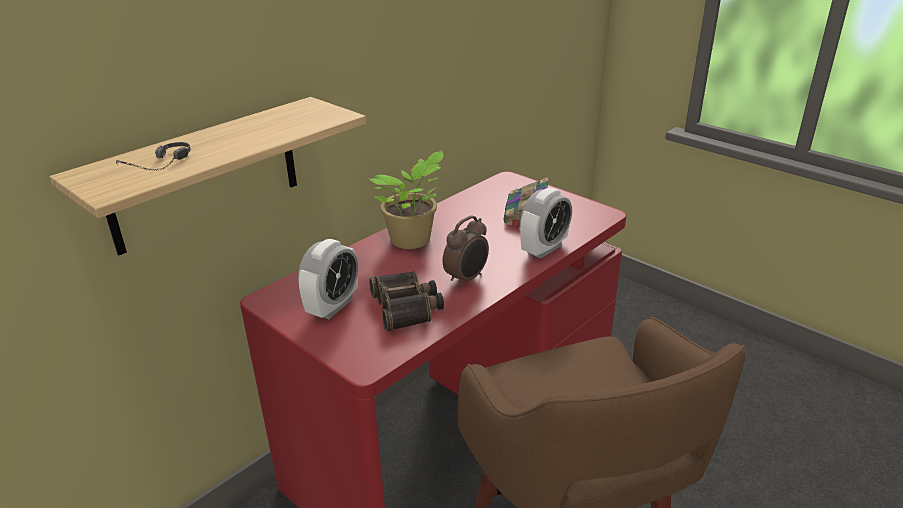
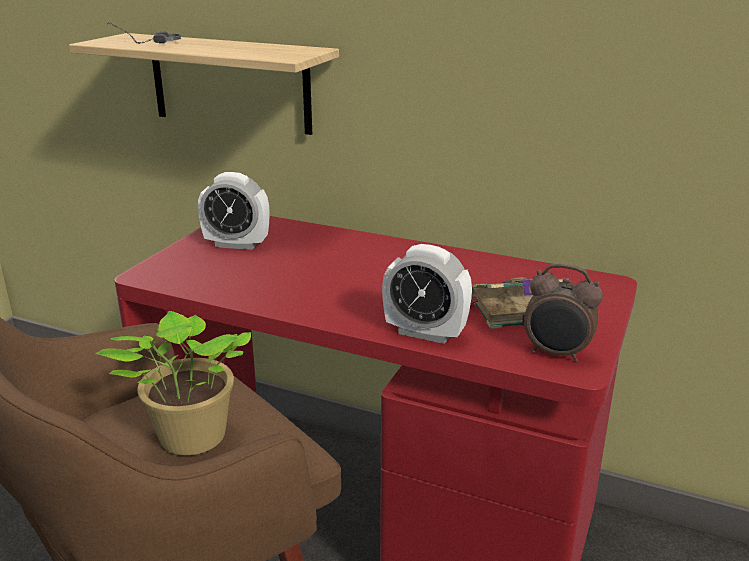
camera: 70 degrees right, 5 degrees down
potted plant [369,150,443,249] -> potted plant moved to [95,311,251,456]
binoculars [369,271,444,332] -> none
alarm clock [442,215,489,287] -> alarm clock moved to [524,264,603,362]

